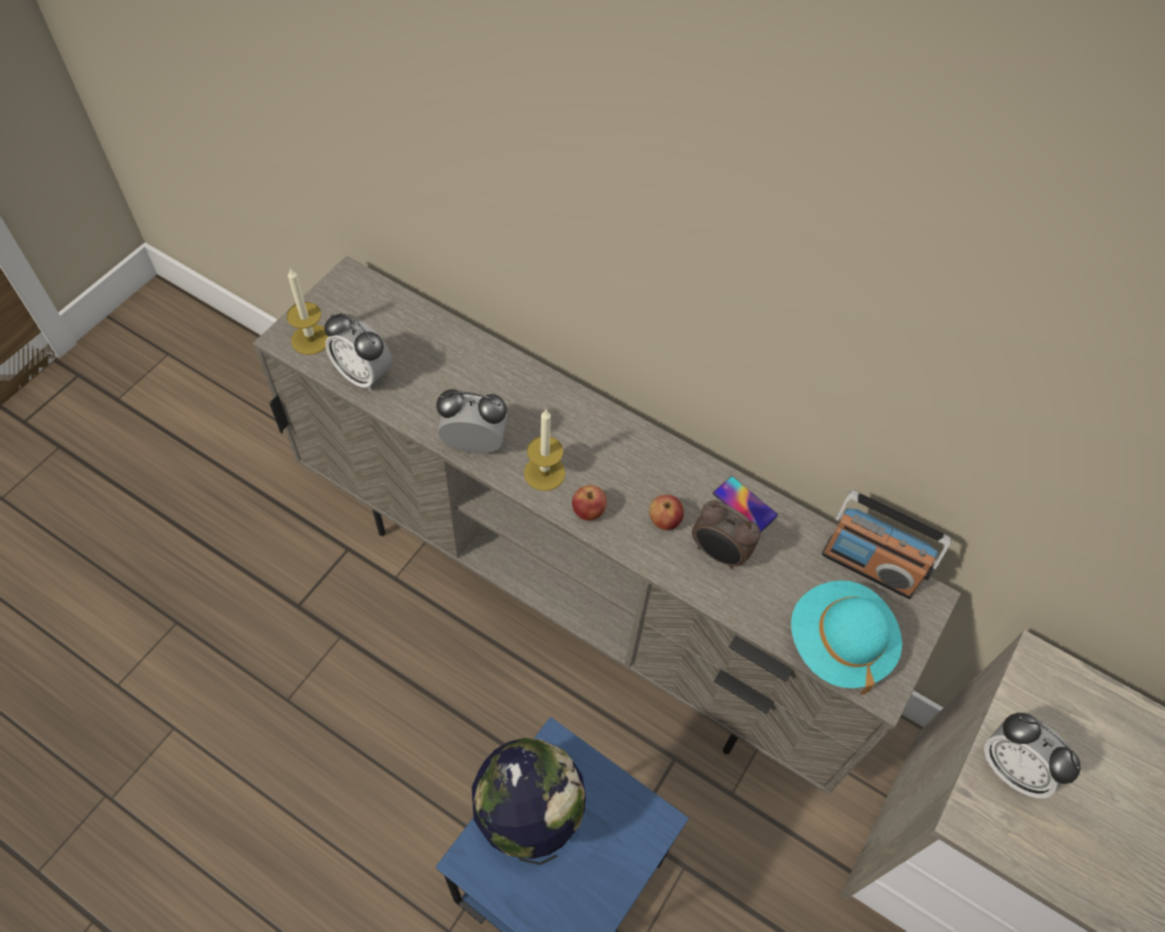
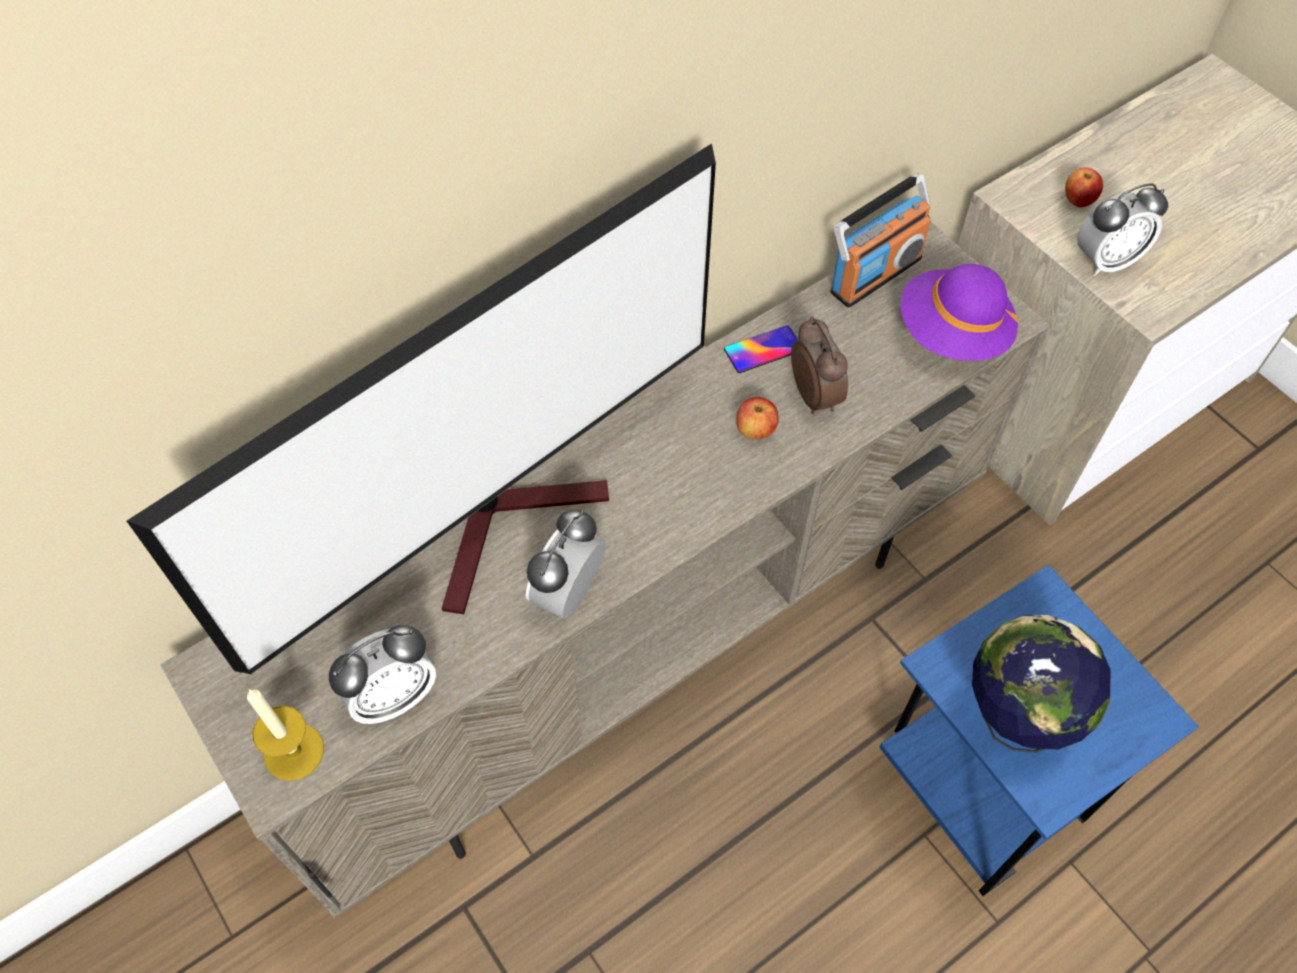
camera: 65 degrees left, 0 degrees up
candle [524,410,565,491] -> none
apple [572,485,607,521] -> apple moved to [1065,167,1103,208]
alarm clock [692,500,761,569] -> alarm clock turned 75 degrees counterclockwise [791,316,848,414]
turquoise hat [791,580,902,695] -> purple hat [900,264,1018,361]
none -> television [127,143,716,674]

